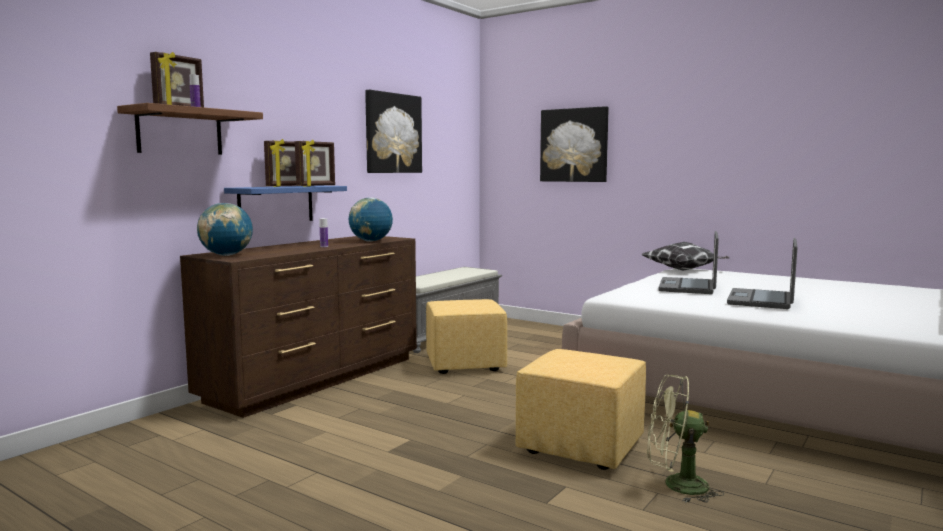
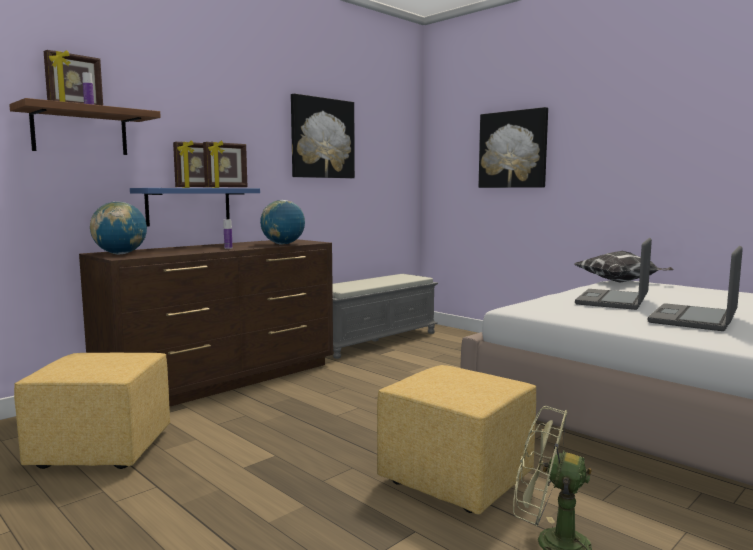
camera: 10 degrees right, 0 degrees up
yellow ottoman [426,299,507,374] -> yellow ottoman moved to [14,353,170,469]

